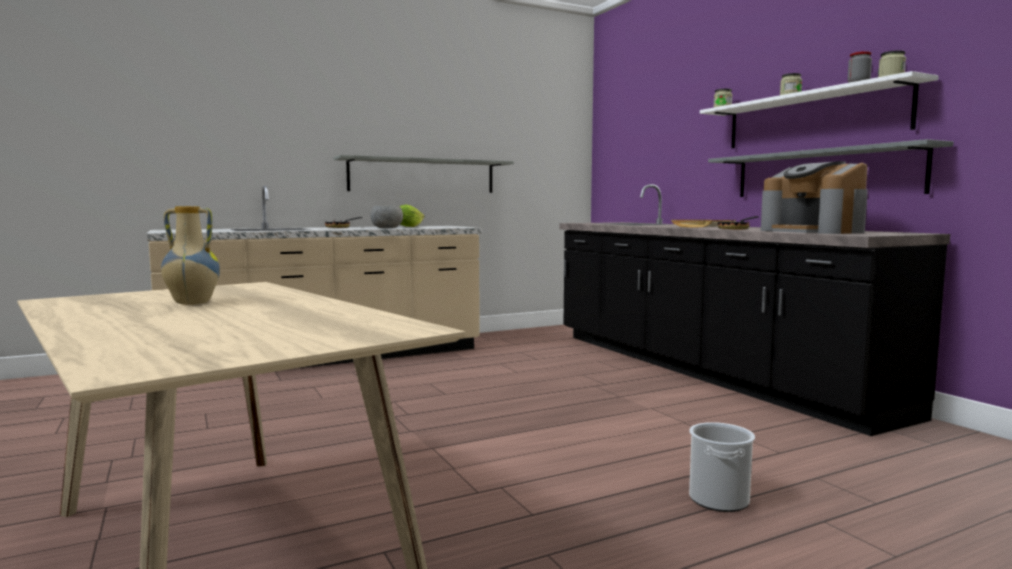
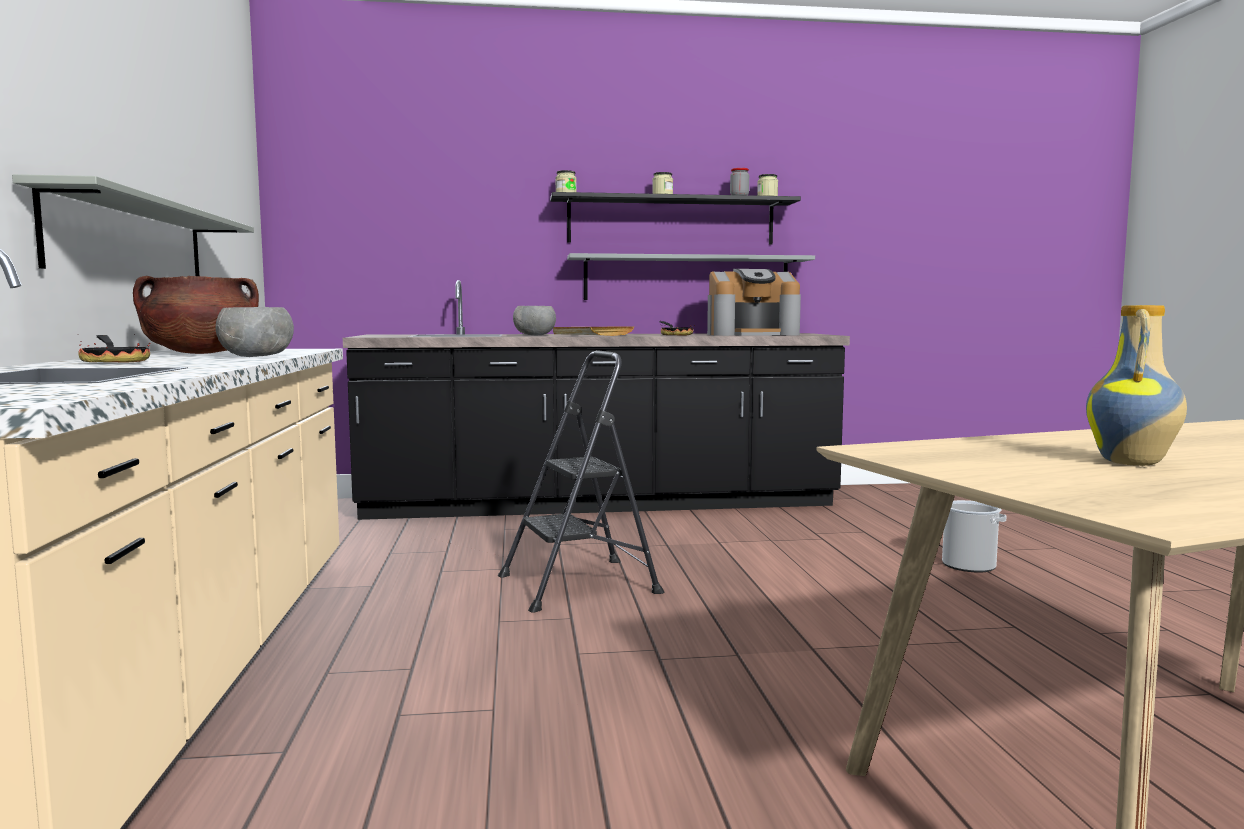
camera: 70 degrees left, 0 degrees up
lettuce [400,205,425,227] -> brown cooking pot [133,276,259,354]
white shelf [700,71,939,148] -> black shelf [550,192,801,245]
none -> black step ladder [498,350,665,613]
none -> grey bowl [513,306,556,335]

